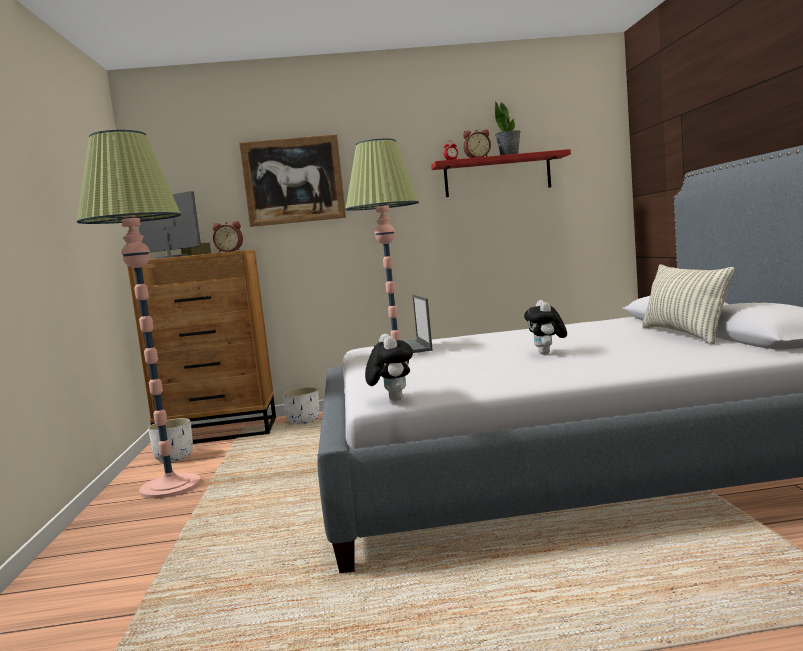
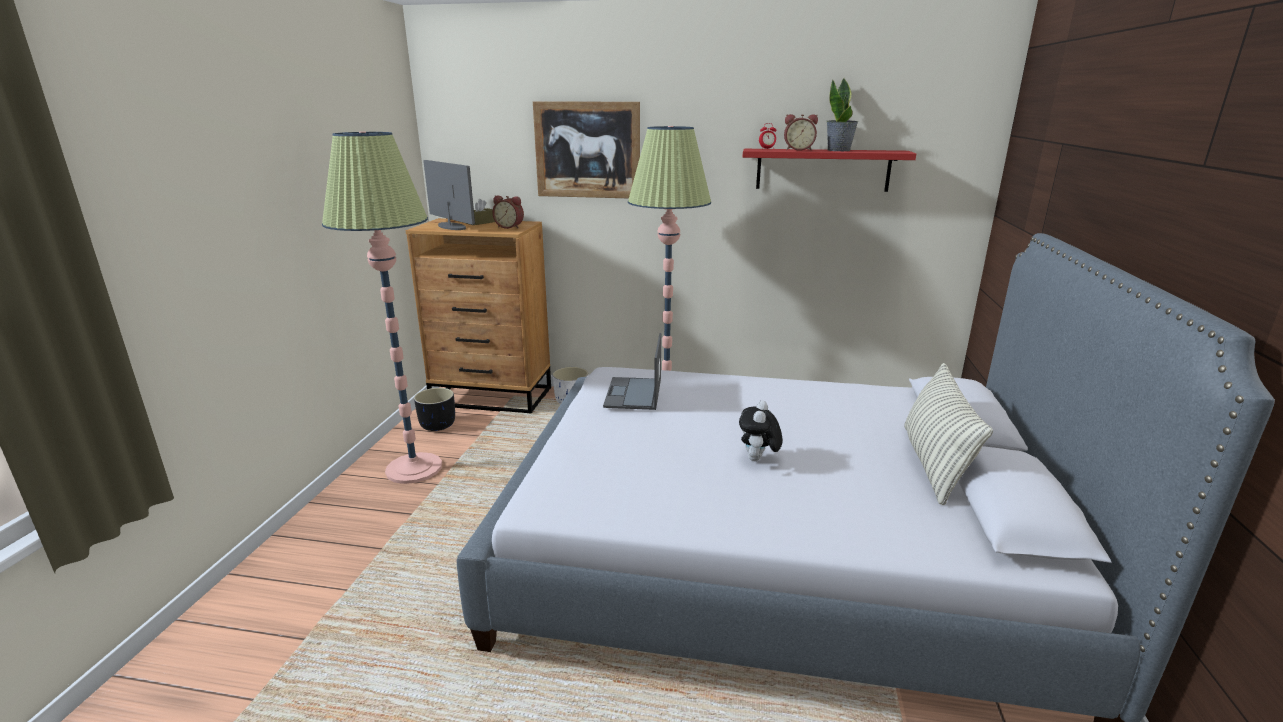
camera: 15 degrees right, 15 degrees up
white planter [148,418,193,462] -> black planter [414,388,455,431]
plush toy [365,334,413,401] -> none

